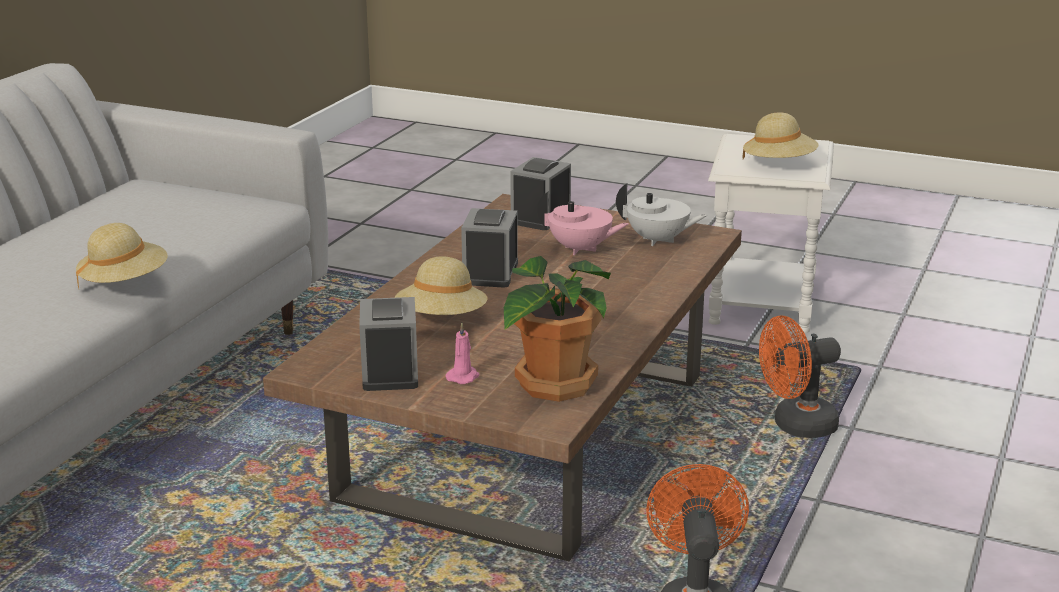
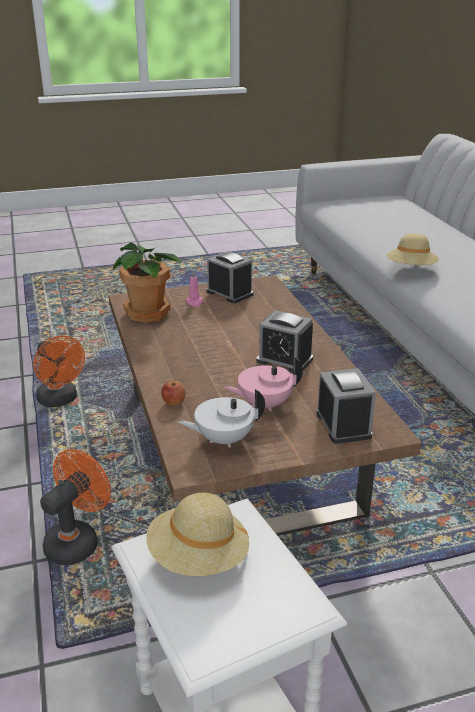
camera: 140 degrees right, 5 degrees up
beige hat [395,256,487,315] -> none
alarm clock [461,208,518,288] -> alarm clock turned 150 degrees clockwise [256,310,313,372]
none -> apple [161,381,185,406]

